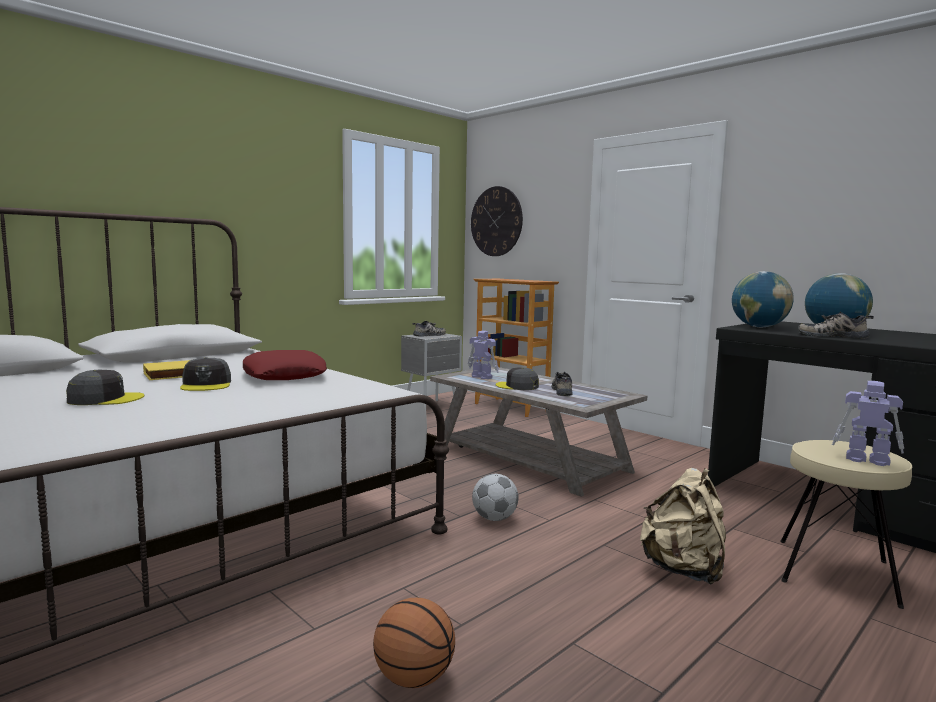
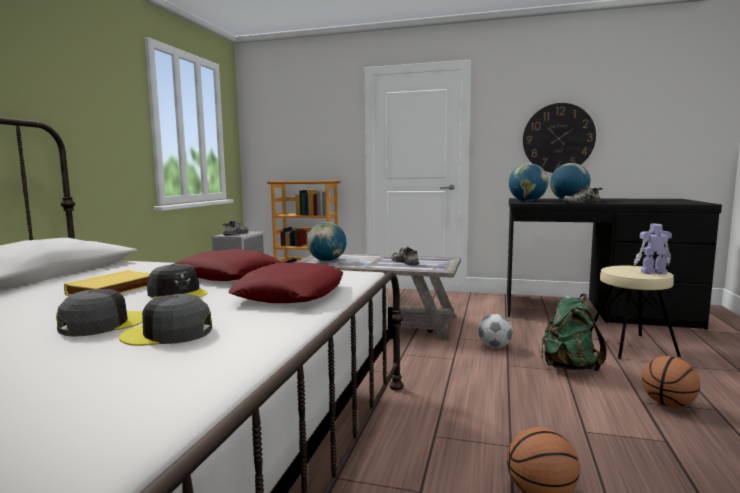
camera: 30 degrees left, 0 degrees up
toy robot [468,331,499,379] -> globe [307,222,346,261]
wall clock [471,186,523,256] -> wall clock moved to [523,103,596,173]
football [472,474,519,521] -> football moved to [478,314,513,348]
grey cap [496,367,539,390] -> grey cap moved to [119,294,212,346]
beige backpack [640,468,726,585] -> green backpack [541,294,607,371]
none -> red pillow [228,262,343,303]
none -> basketball [642,356,700,407]

